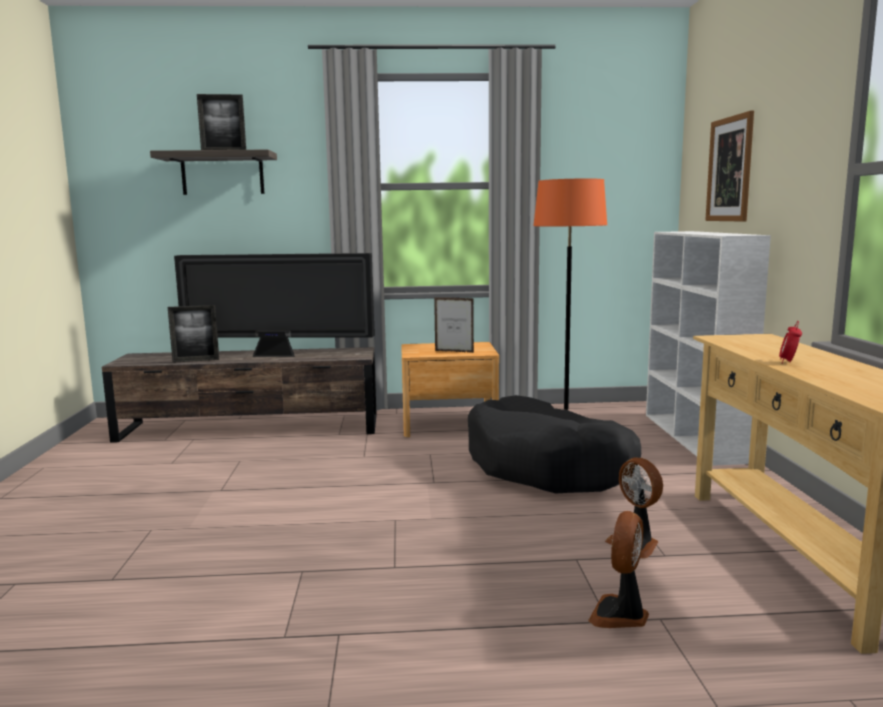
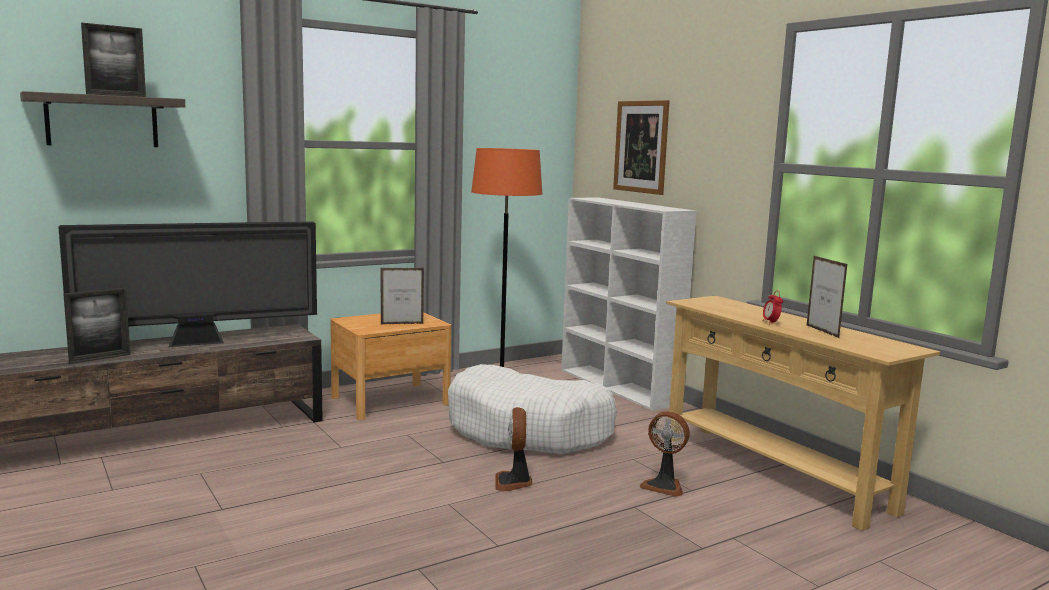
camera: 30 degrees left, 0 degrees up
black dog bed [468,395,641,493] -> white dog bed [448,364,618,454]
fan [588,511,649,628] -> fan moved to [496,407,533,491]
none -> picture frame [807,256,848,338]

